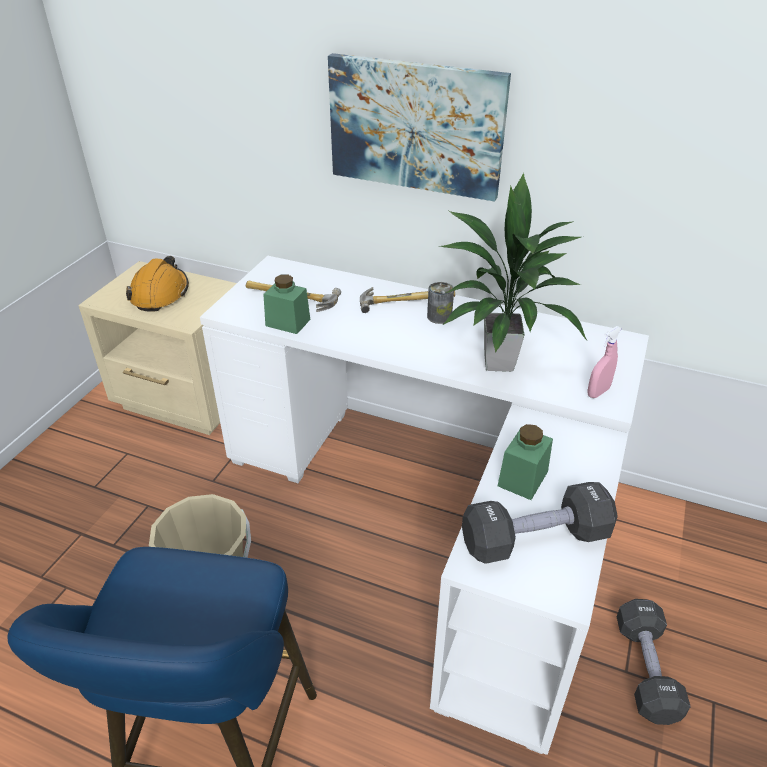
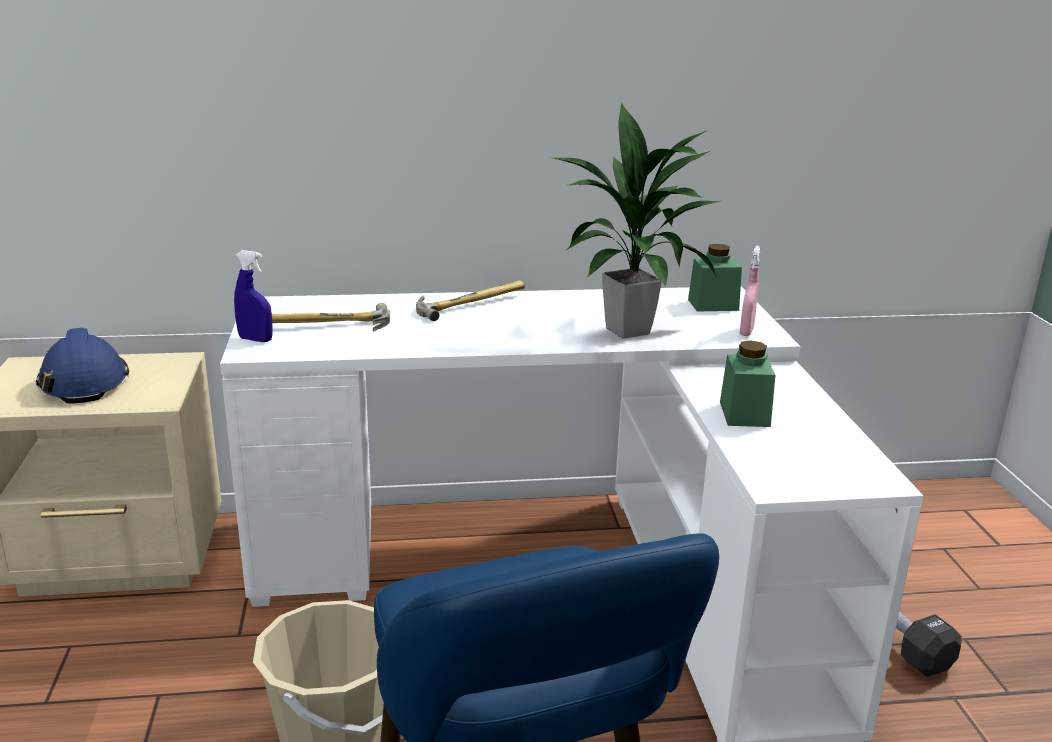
camera: 30 degrees left, 15 degrees down
orange hard hat [126,256,189,312] -> blue hard hat [36,328,129,403]
green jar [263,275,310,334] -> green jar moved to [688,244,742,312]
picture [328,53,511,202] -> none
can [427,282,454,324] -> none
black dumbbell [462,482,618,564] -> none
none -> blue spray bottle [234,250,272,342]

